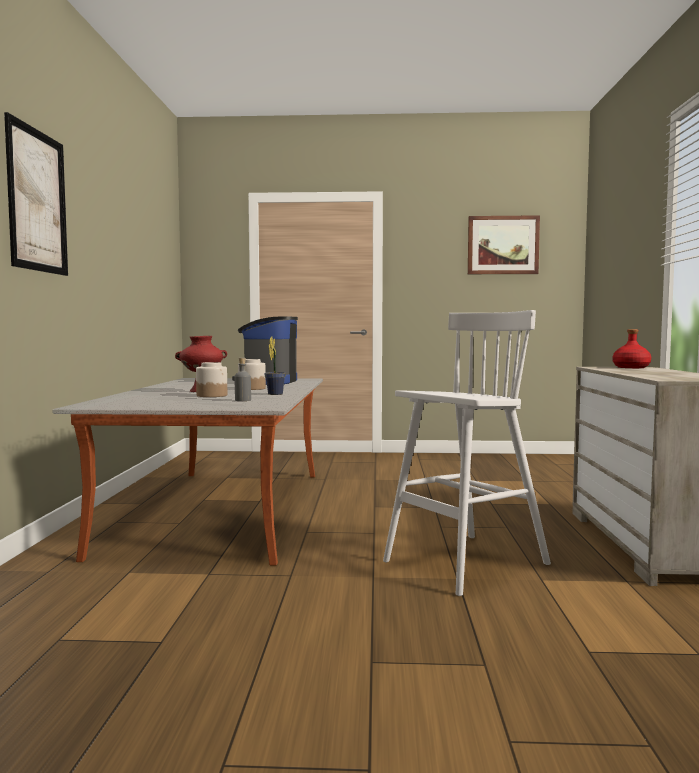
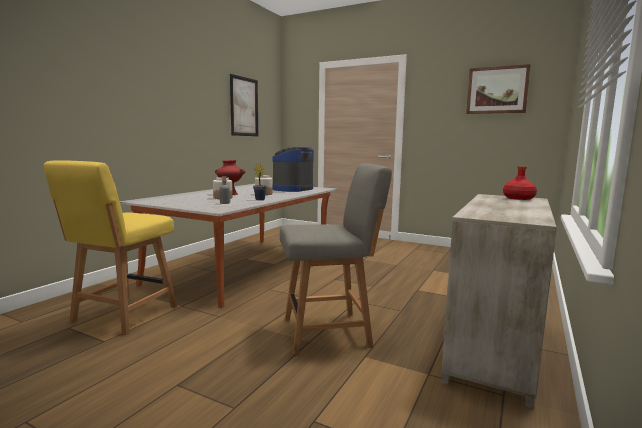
camera: 25 degrees right, 5 degrees up
picture [4,112,68,276] -> picture moved to [230,74,258,136]
white stool [383,310,551,596] -> grey chair [280,163,392,355]
none -> yellow chair [44,160,177,335]

